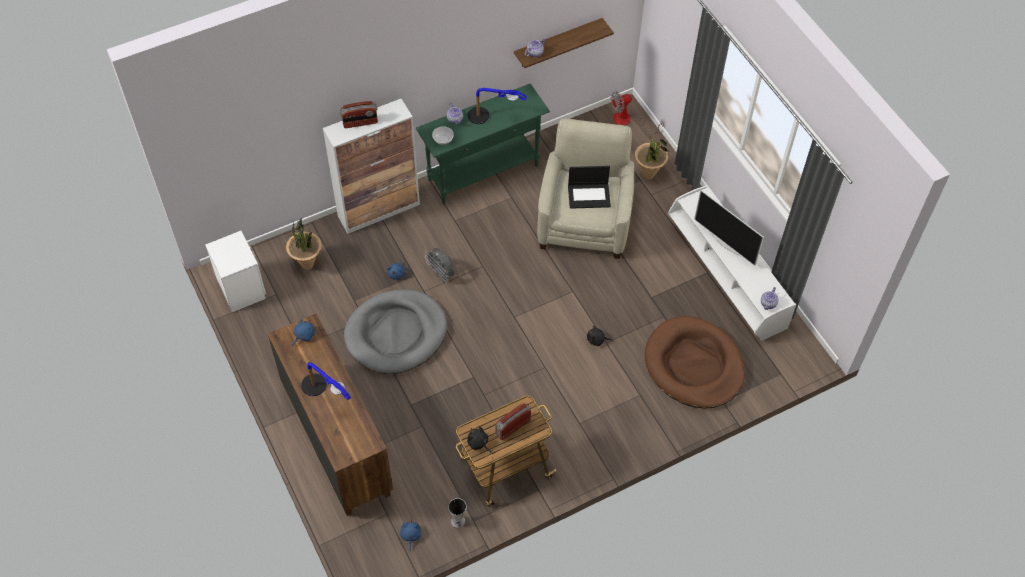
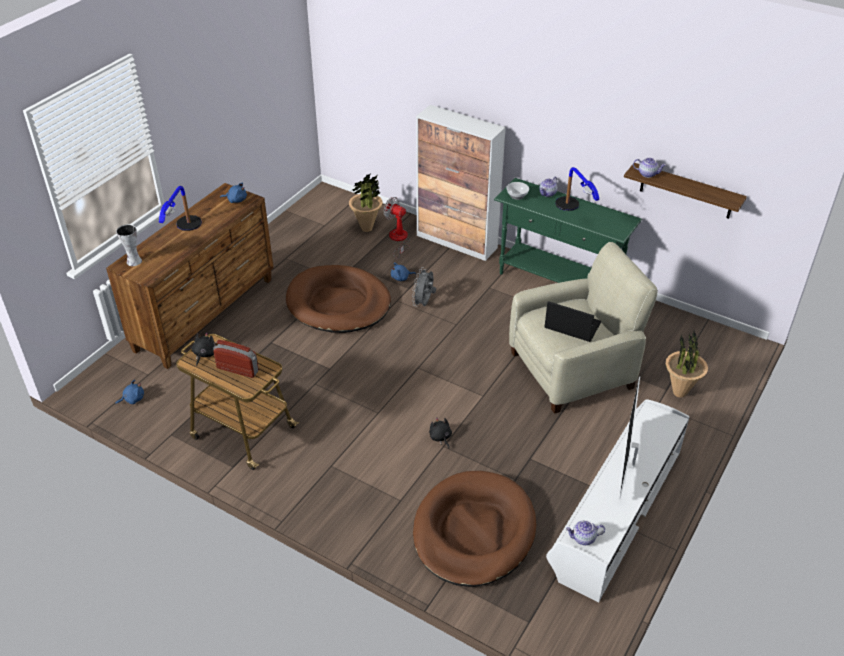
camera: 60 degrees right, 15 degrees down
white nightstand [205,231,266,312] -> none
radio [340,101,378,128] -> none
grey dog bed [344,289,447,374] -> brown dog bed [286,265,391,333]
vase [448,498,467,528] -> vase moved to [116,224,142,266]
laptop [568,166,611,209] -> laptop turned 150 degrees clockwise [545,301,601,342]
fan [611,91,664,134] -> fan moved to [384,197,410,259]

